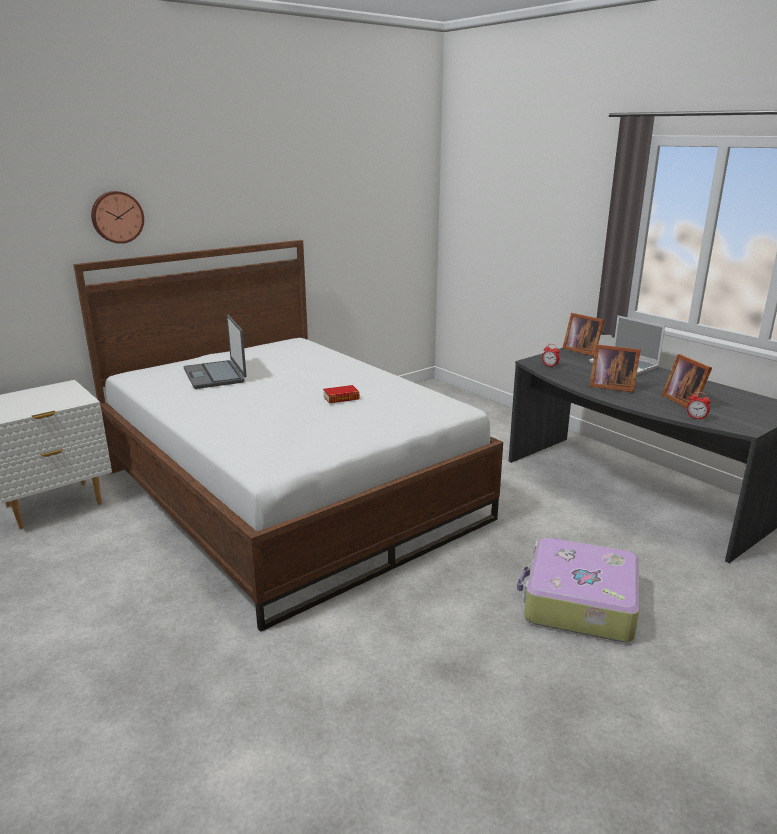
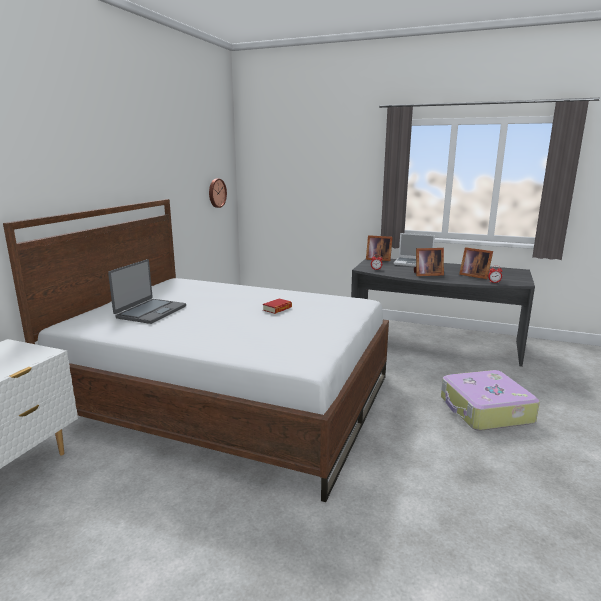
camera: 30 degrees left, 5 degrees down
wall clock [91,191,144,244] -> wall clock moved to [209,179,227,208]
laptop [184,314,247,389] -> laptop turned 105 degrees counterclockwise [108,259,186,324]

